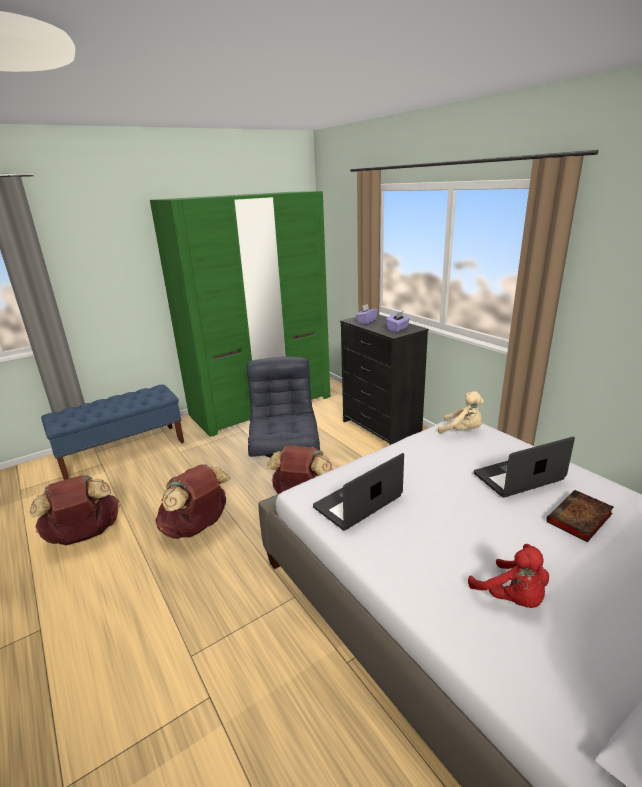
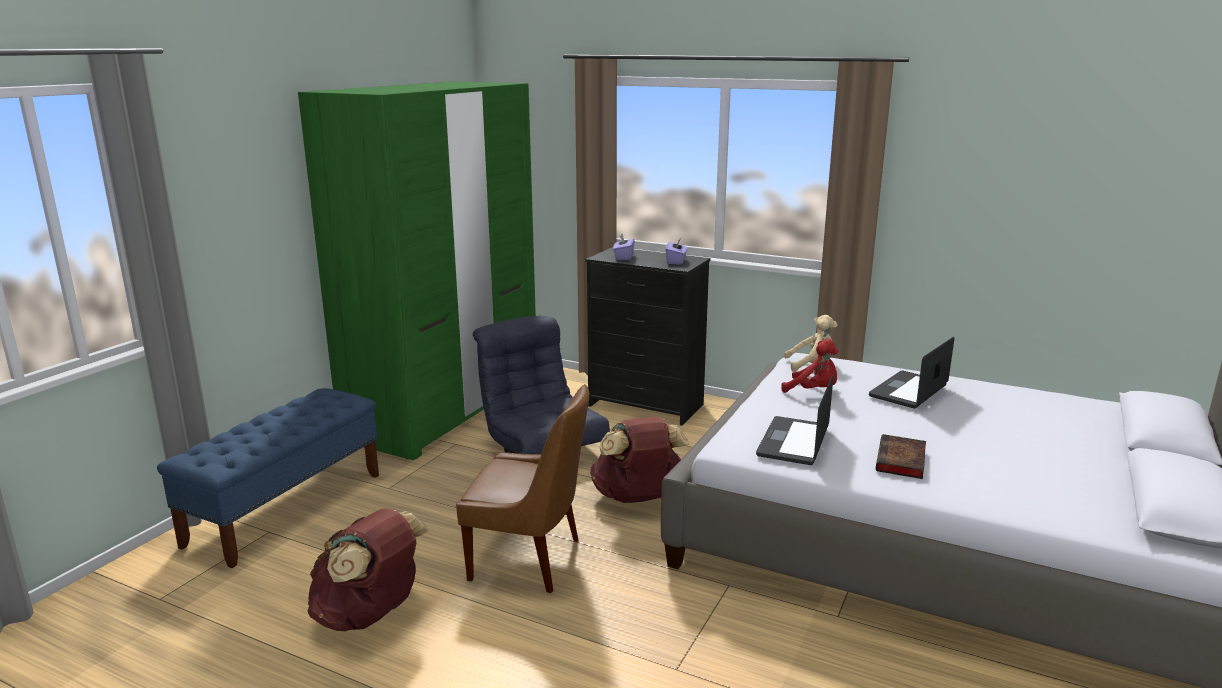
camera: 30 degrees left, 5 degrees down
brown backpack [155,464,231,539] -> brown chair [456,384,590,593]
red plush toy [468,544,549,608] -> red plush toy moved to [781,339,838,393]
book [546,490,614,542] -> book moved to [876,434,926,479]

